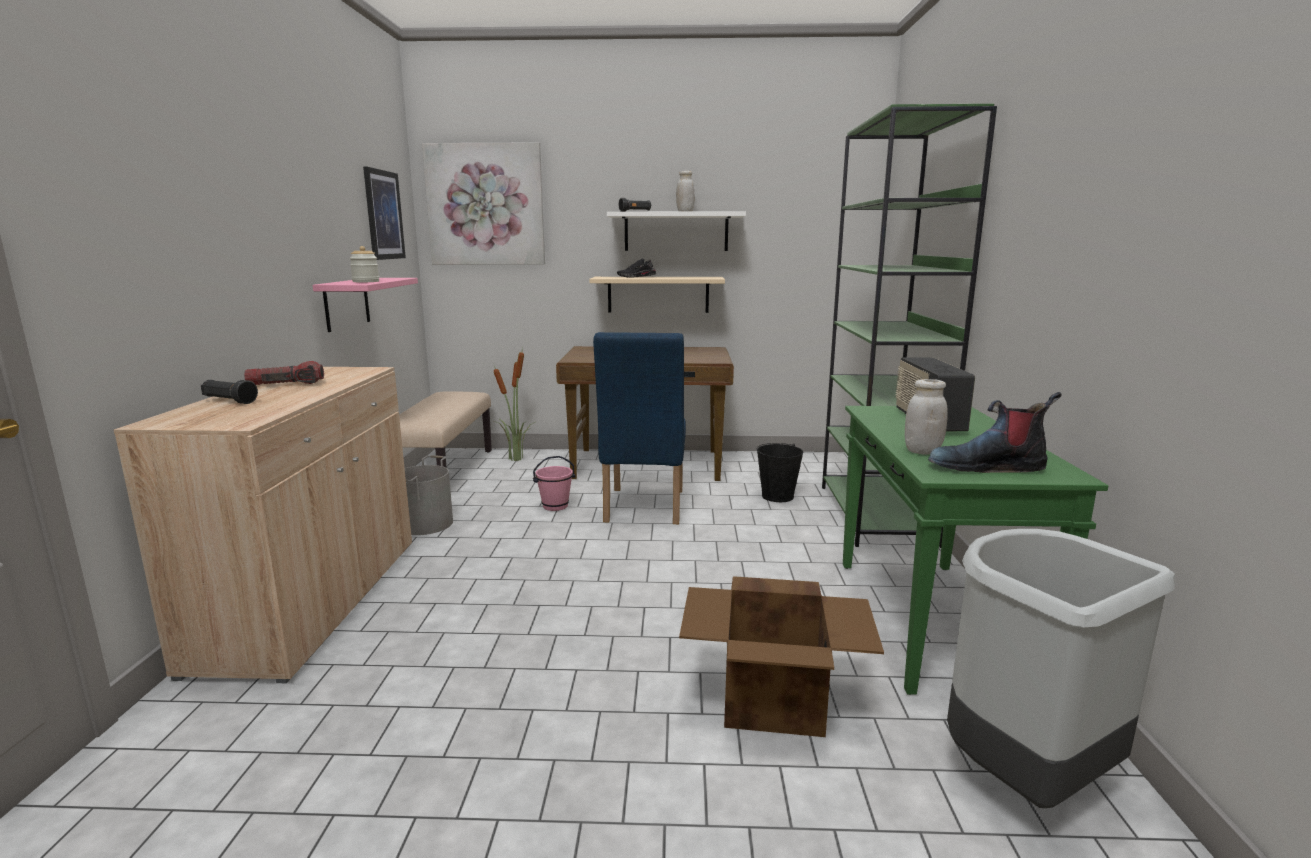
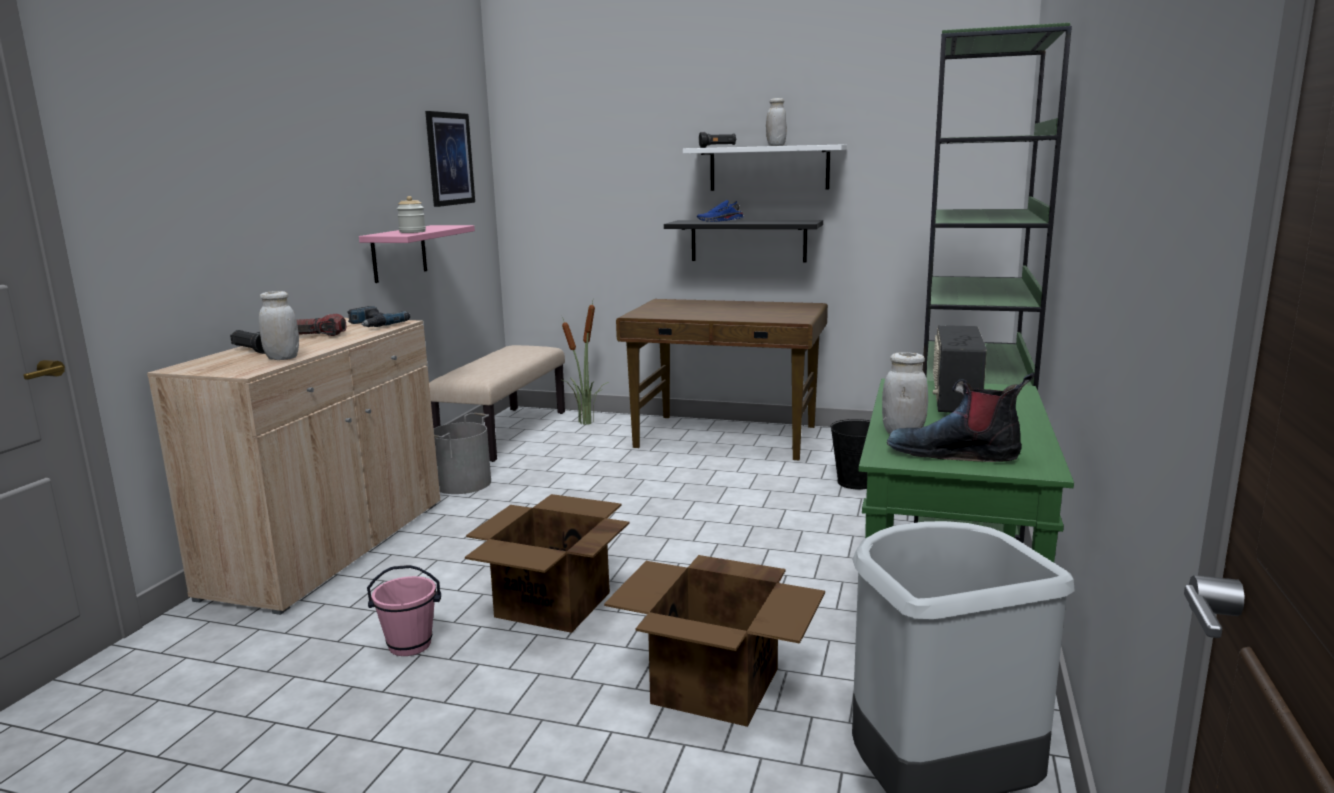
camera: 15 degrees right, 0 degrees up
picture [422,142,545,265] -> none
pink bucket [533,456,576,511] -> pink bucket moved to [367,565,441,656]
beige shelf [589,277,725,313] -> black shelf [664,220,823,262]
blue chair [593,332,686,524] -> none
black shoe [617,258,657,277] -> blue shoe [697,200,744,222]
none -> white jar [259,291,299,360]
none -> power drill [347,306,410,327]
none -> cardboard box [465,494,629,633]

